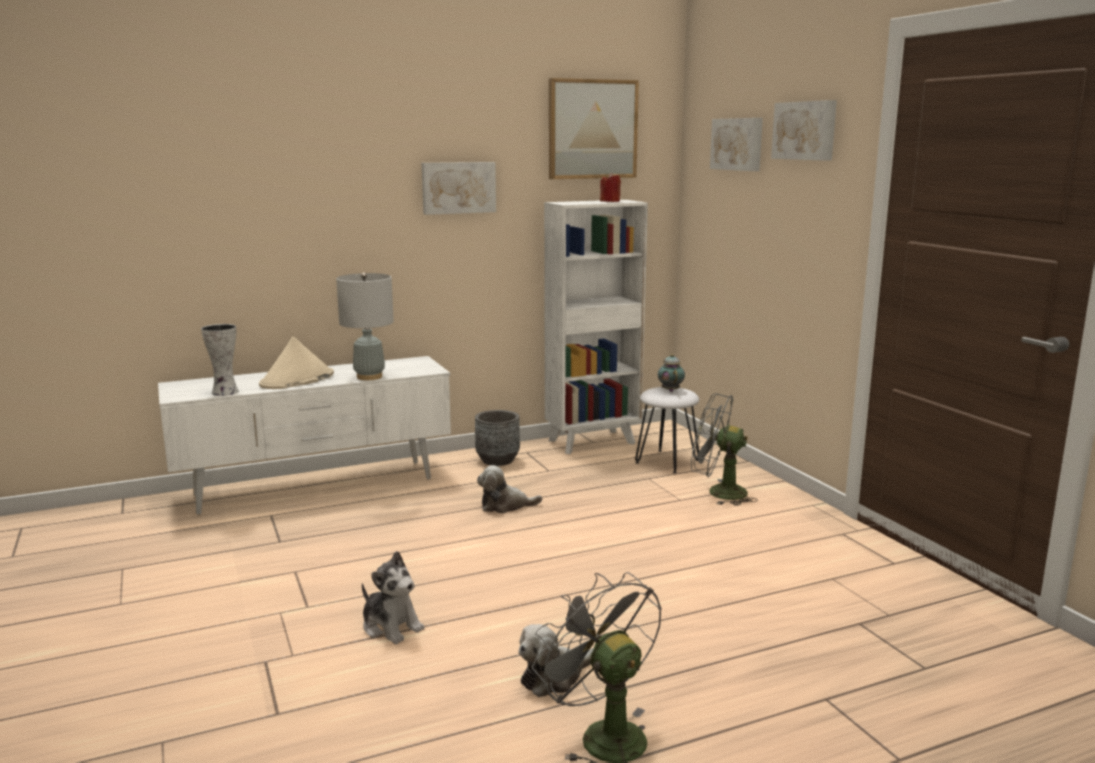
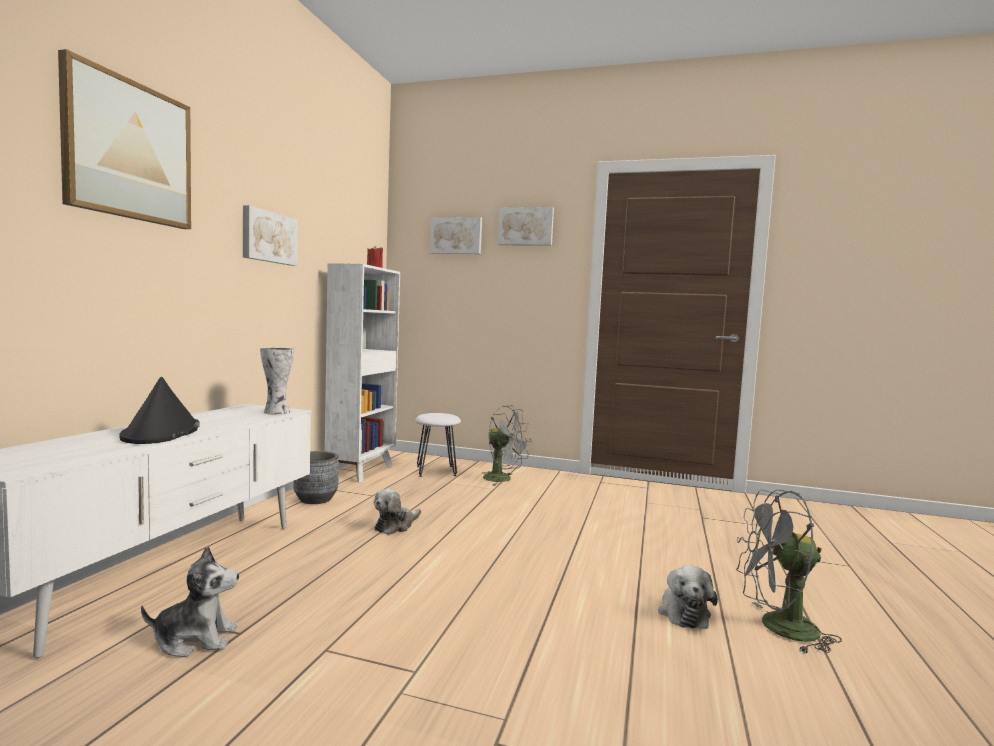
camera: 50 degrees left, 10 degrees down
vase [201,324,239,396] -> vase moved to [260,347,294,414]
beige hat [259,337,334,389] -> black hat [119,377,200,444]
grey table lamp [336,273,394,380] -> none
plush toy [362,551,425,644] -> plush toy moved to [141,546,239,657]
picture [549,78,639,179] -> picture moved to [58,49,191,229]
teapot [658,354,685,392] -> none
grey fan [691,393,758,506] -> grey fan turned 120 degrees counterclockwise [482,406,531,486]

